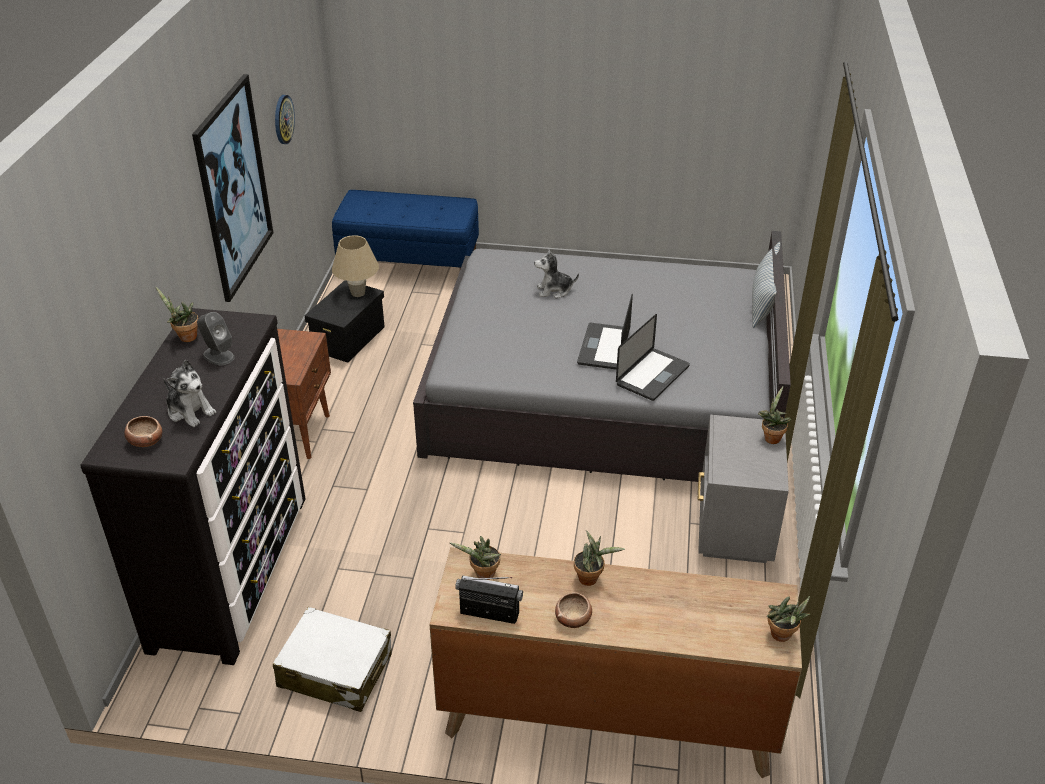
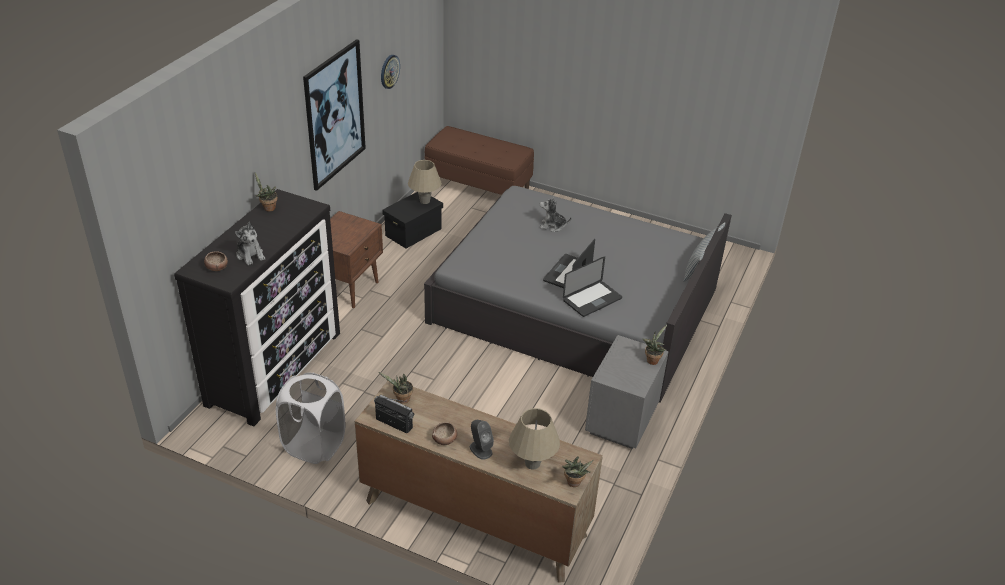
camera: 15 degrees right, 0 degrees up
grey speaker [197,312,235,365] -> grey speaker moved to [470,420,494,460]
white suitcase [273,607,392,712] -> white laundry basket [276,372,345,464]
blue bench [332,190,479,269] -> brown bench [424,126,534,195]
potted plant [574,530,625,586] -> none
none -> beige table lamp [509,408,560,470]

